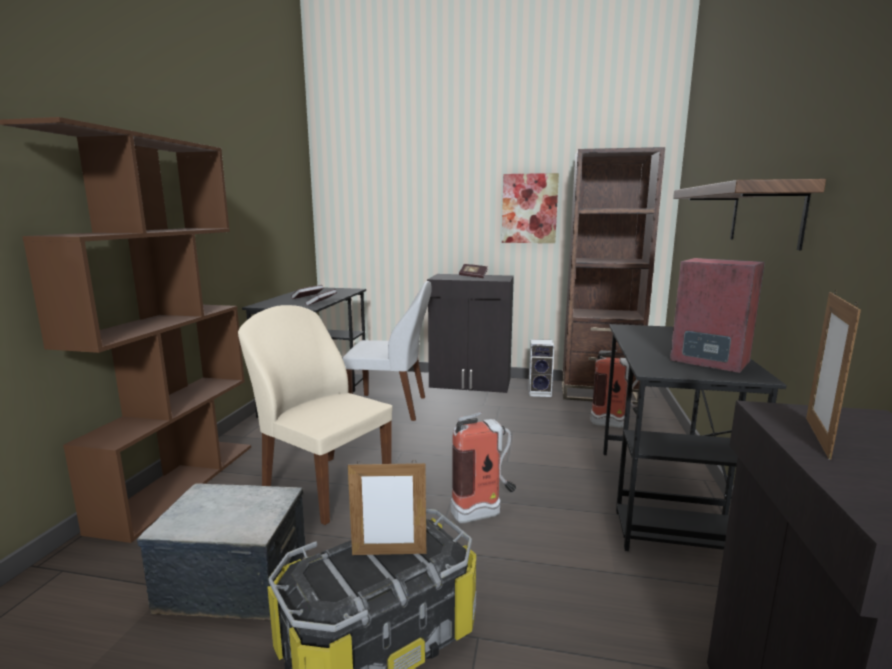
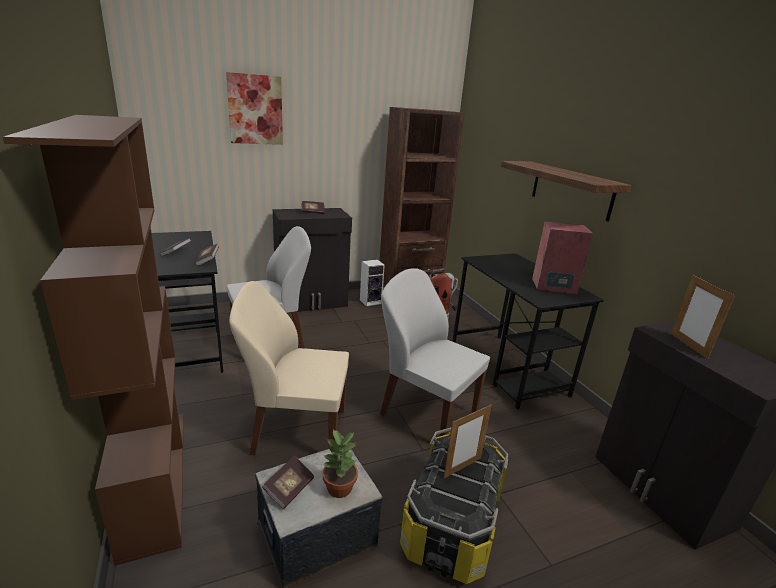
camera: 35 degrees left, 10 degrees up
fire extinguisher [450,412,516,523] -> white chair [380,268,490,437]
picture [502,173,559,243] -> picture moved to [226,72,283,145]
none -> book [262,455,314,509]
none -> potted plant [323,429,358,498]

